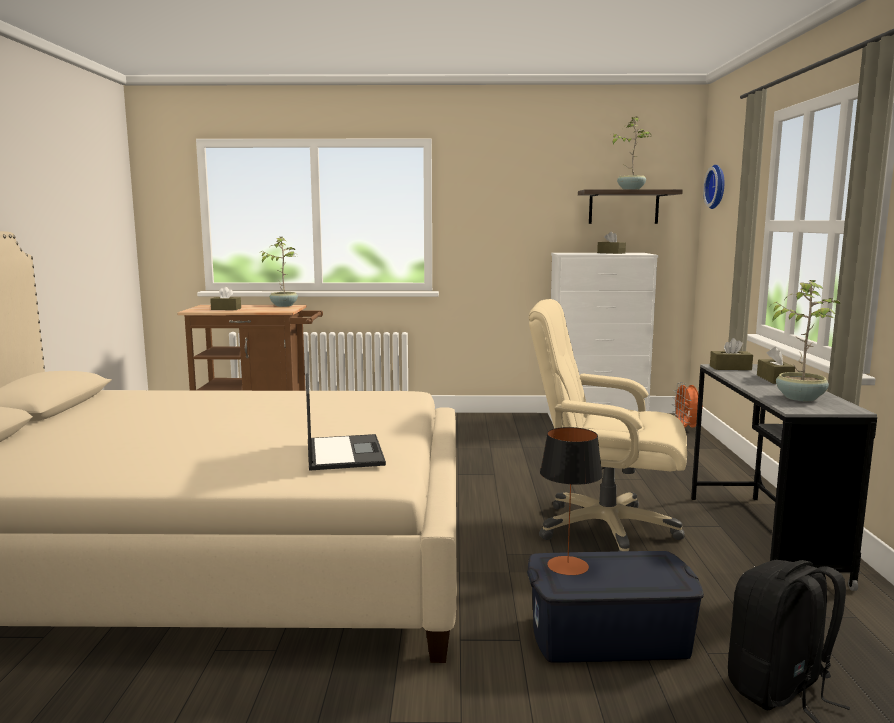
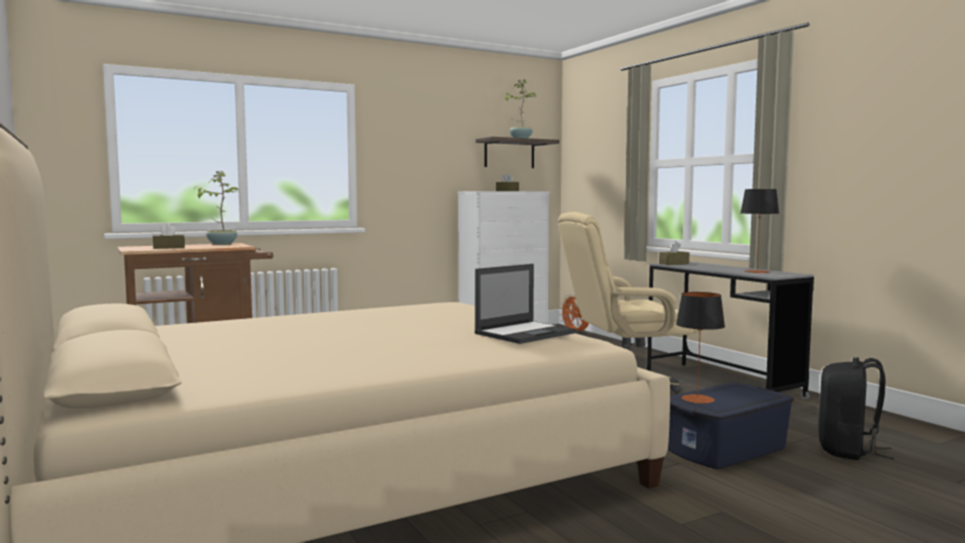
camera: 30 degrees left, 5 degrees down
laptop [306,373,386,471] -> laptop turned 90 degrees clockwise [475,264,577,344]
wall clock [703,165,724,209] -> none
brown tissue box [757,347,795,384] -> none
potted plant [770,280,841,402] -> table lamp [741,189,779,273]

